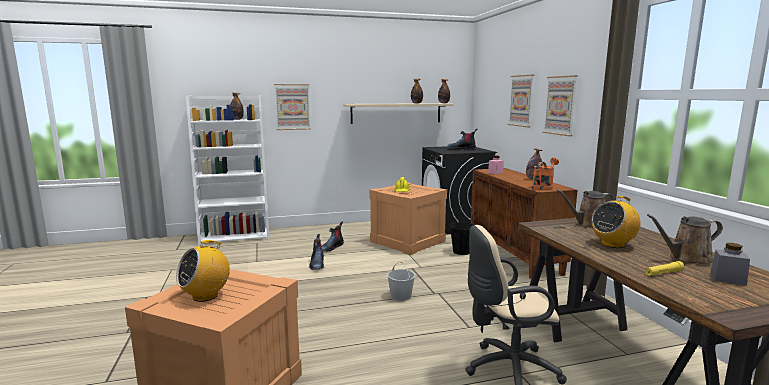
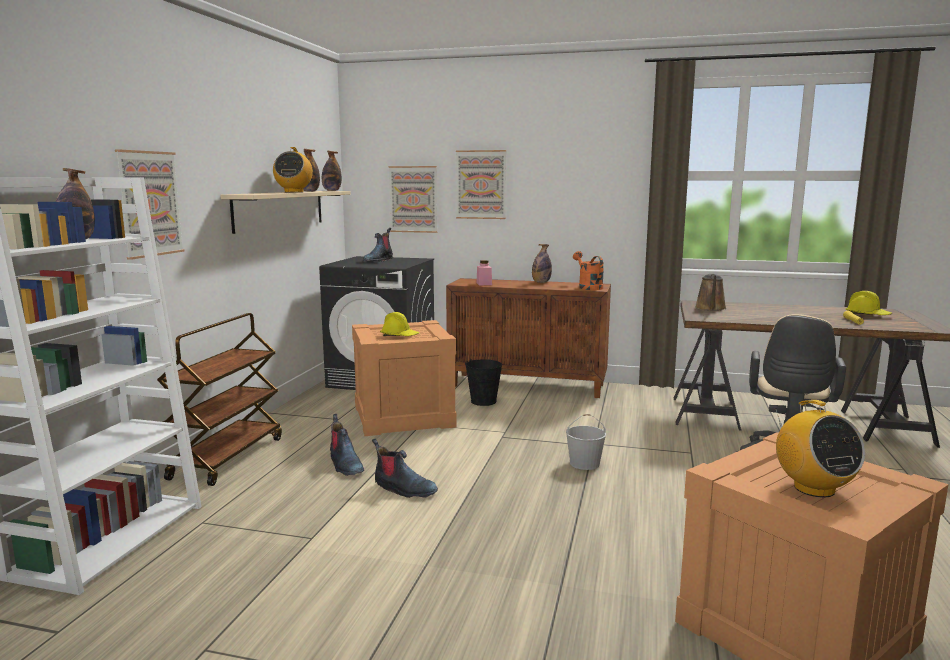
camera: 60 degrees left, 0 degrees up
picture [542,75,578,136] -> picture moved to [389,166,437,233]
radio [592,196,641,248] -> radio moved to [273,147,313,193]
brown watering can [647,214,723,265] -> none
grey jar [710,243,750,286] -> yellow hard hat [845,291,892,315]
none -> brown cart [157,313,282,486]

